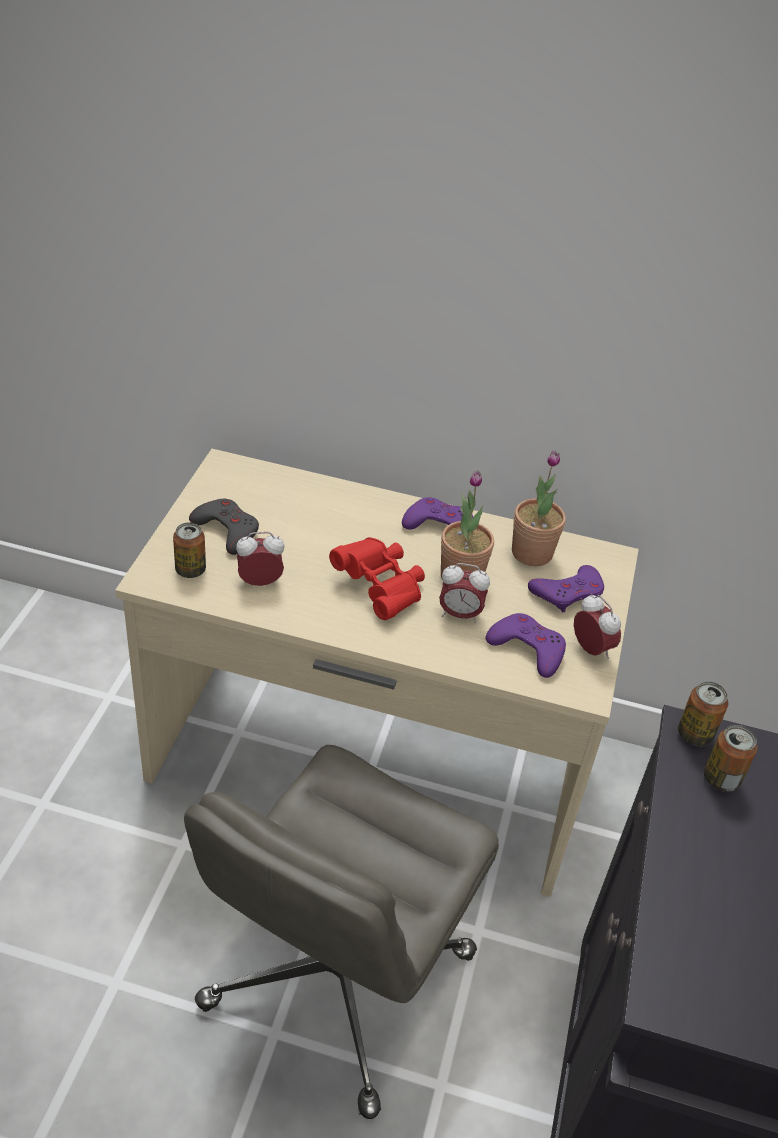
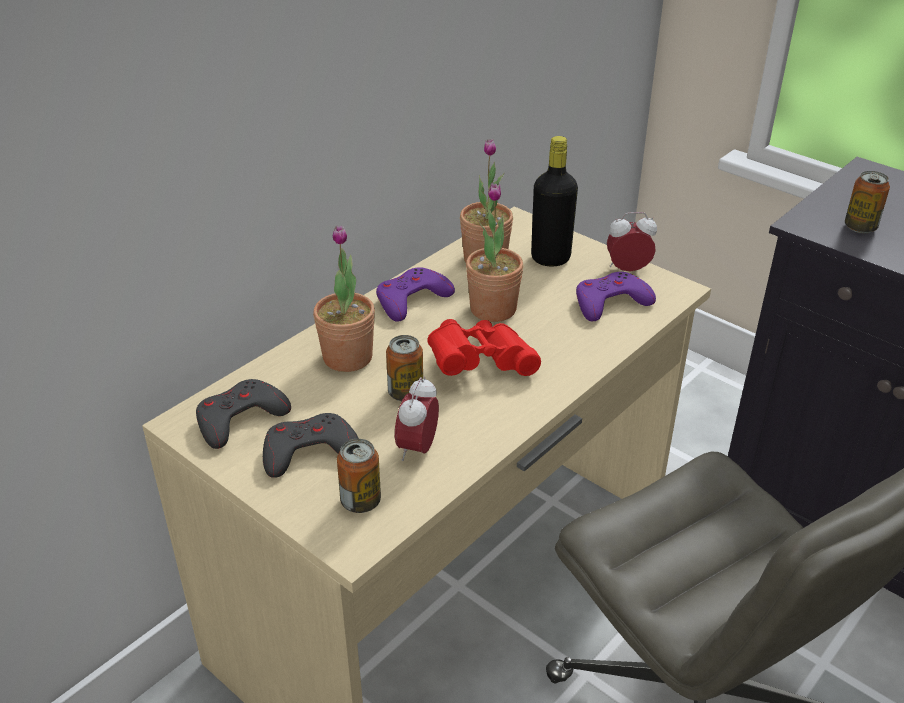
camera: 60 degrees left, 5 degrees down
alarm clock [439,563,490,623] -> none
purple game controller [528,565,604,612] -> black bottle [531,136,578,267]
can [678,681,728,746] -> can moved to [386,335,423,401]
none -> grey game controller [196,379,291,449]
none -> potted plant [313,225,375,372]

